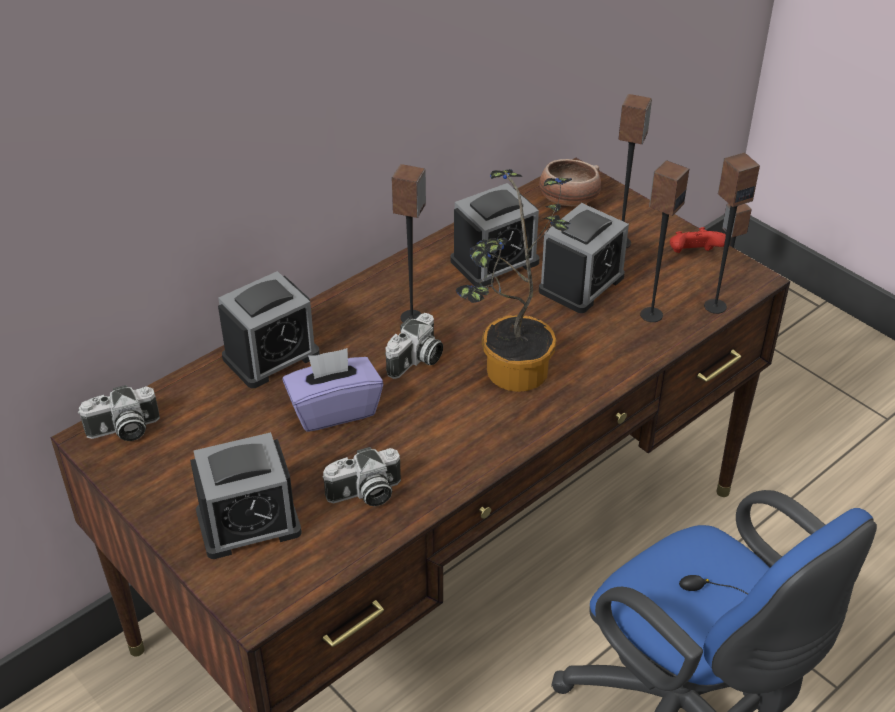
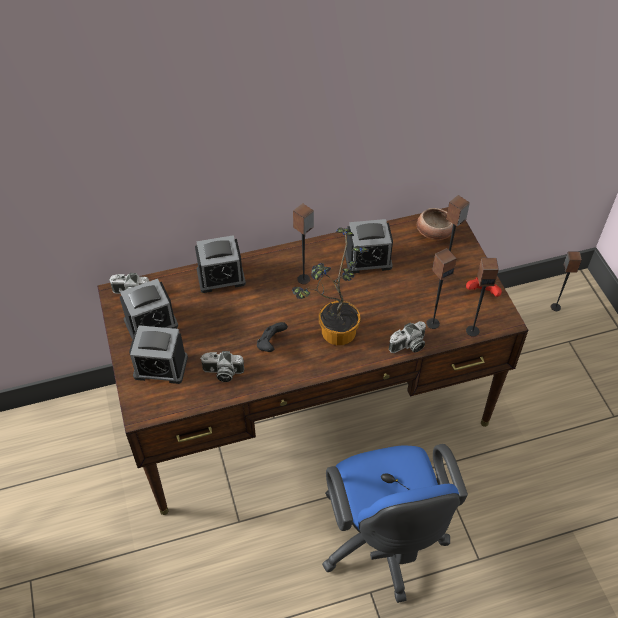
camera: 25 degrees right, 10 degrees up
purple tissue box [282,348,383,432] -> none
camera [385,313,443,379] -> camera moved to [389,321,426,353]
alarm clock [539,203,629,313] -> alarm clock moved to [120,279,178,340]
none -> black game controller [257,322,288,352]

